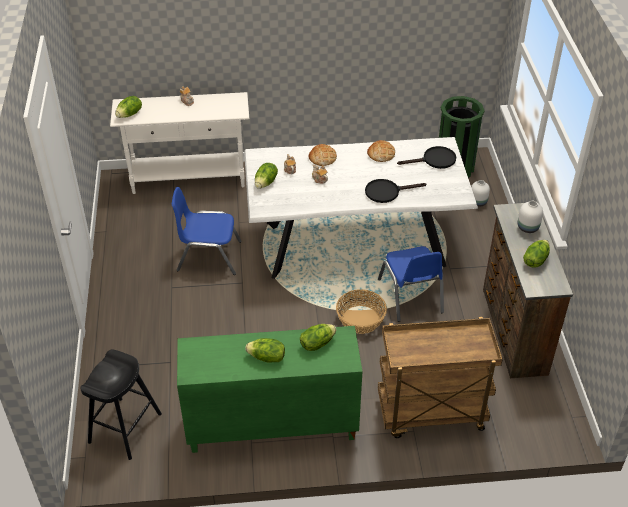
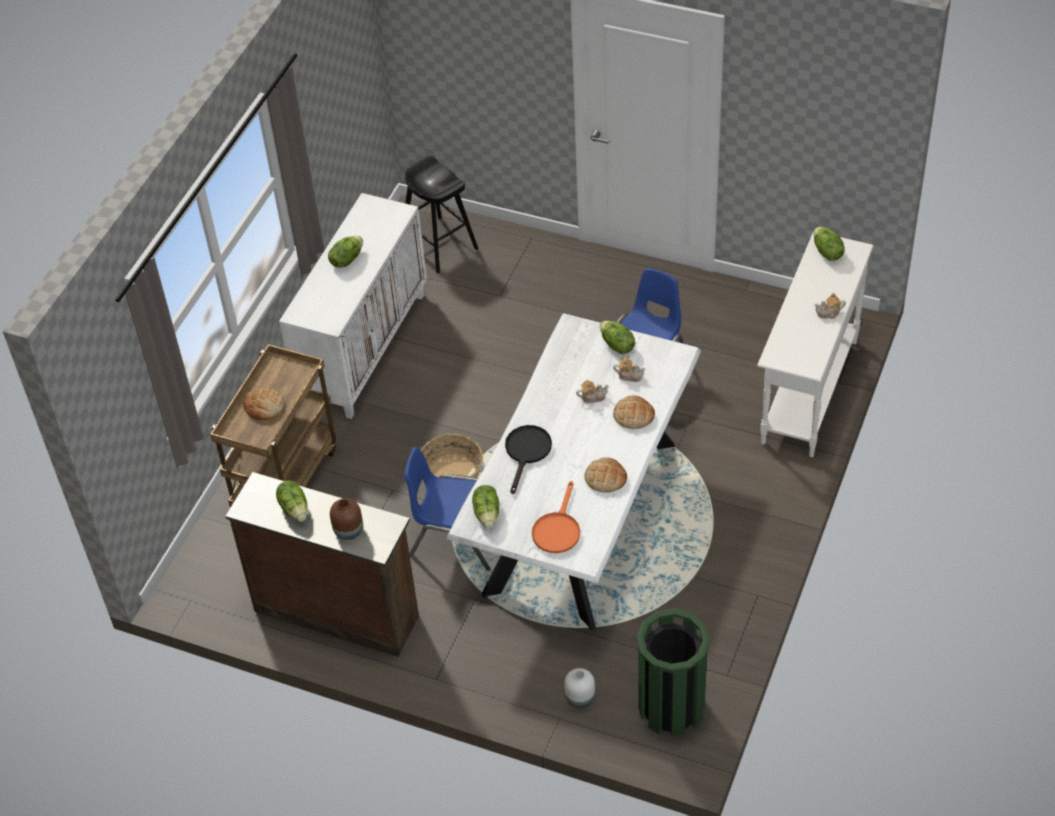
camera: 120 degrees right, 5 degrees up
green cabinet [177,326,362,453] -> white cabinet [279,193,427,419]
lettuce [300,324,336,351] -> lettuce moved to [472,485,500,528]
black frying pan [397,146,456,169] -> orange frying pan [532,481,580,553]
white vase [518,201,543,233] -> brown vase [330,498,363,540]
none -> bread [243,387,284,420]

